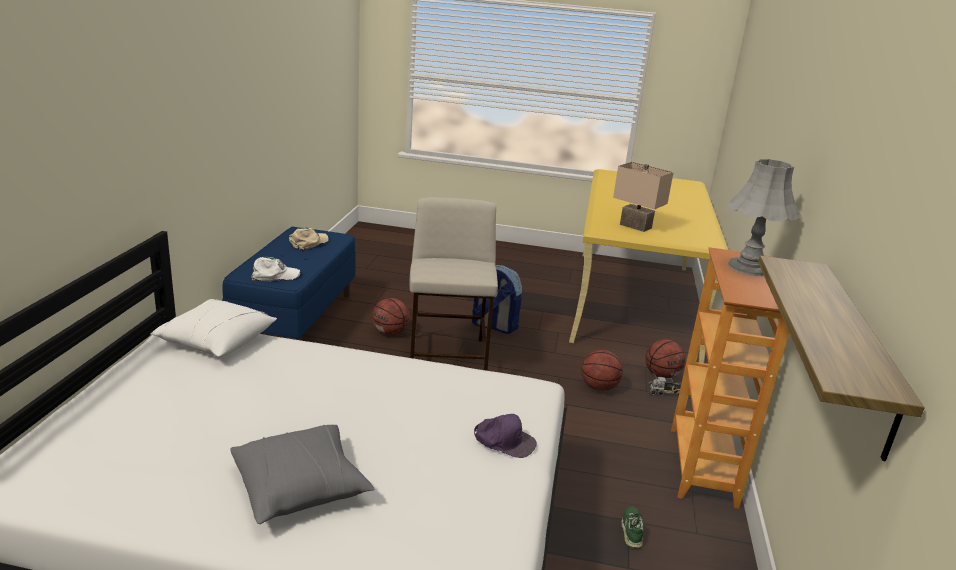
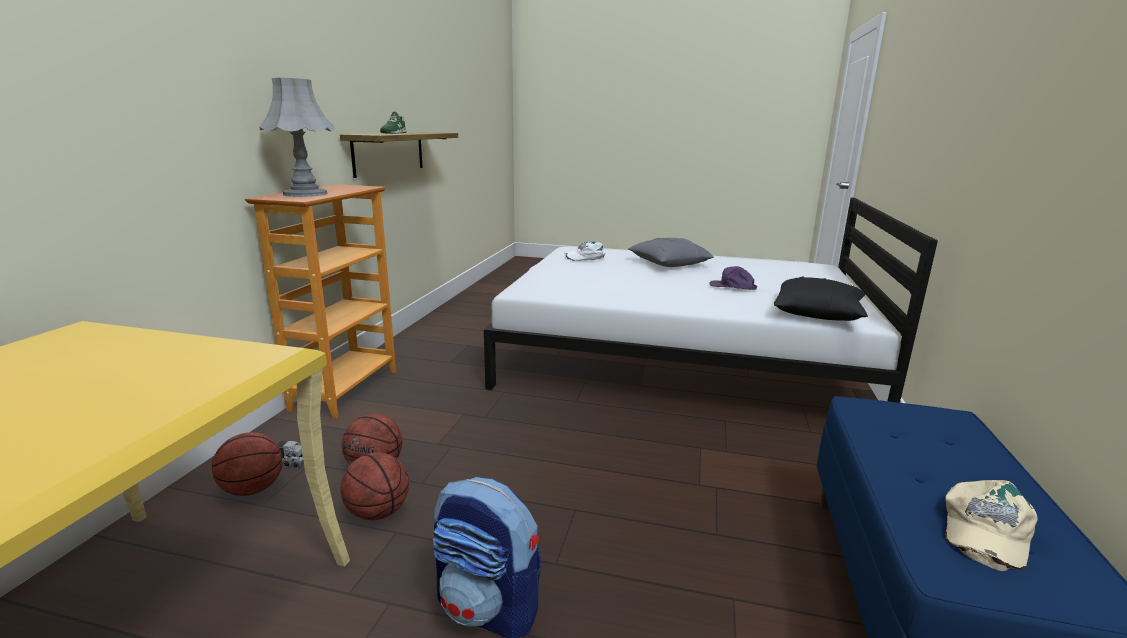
camera: 175 degrees left, 5 degrees down
white pillow [150,299,277,357] -> black pillow [774,277,868,321]
white cap [251,256,301,282] -> white cap moved to [564,242,606,261]
basketball [372,298,410,335] -> basketball moved to [341,452,409,520]
beige stool [410,197,498,371] -> none
purple cap [474,414,537,458] -> purple cap moved to [710,266,757,290]
beige table lamp [613,162,674,232] -> none
green shoe [621,506,644,549] -> green shoe moved to [380,112,407,134]

